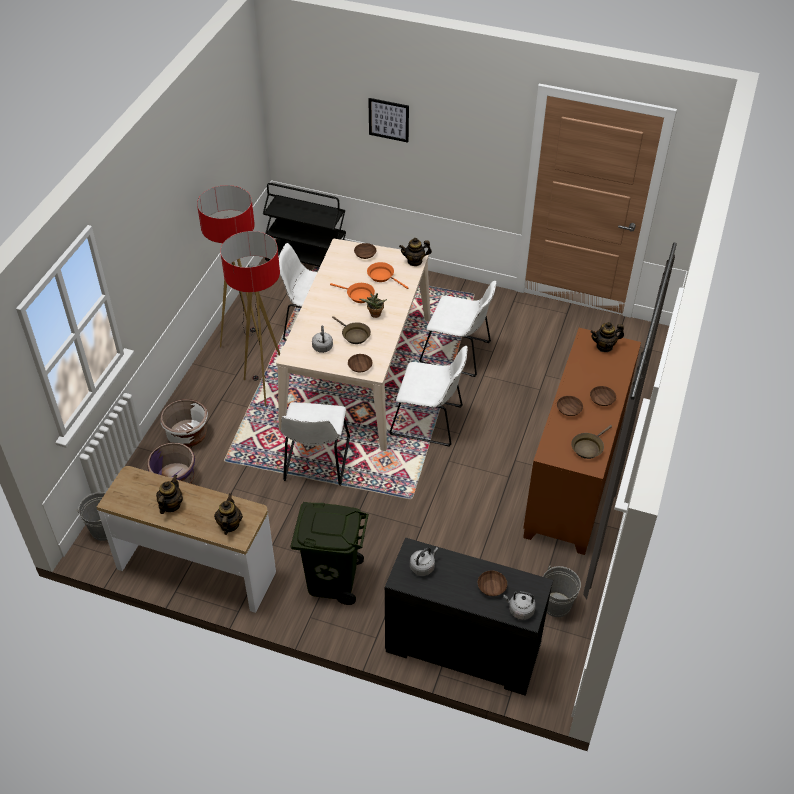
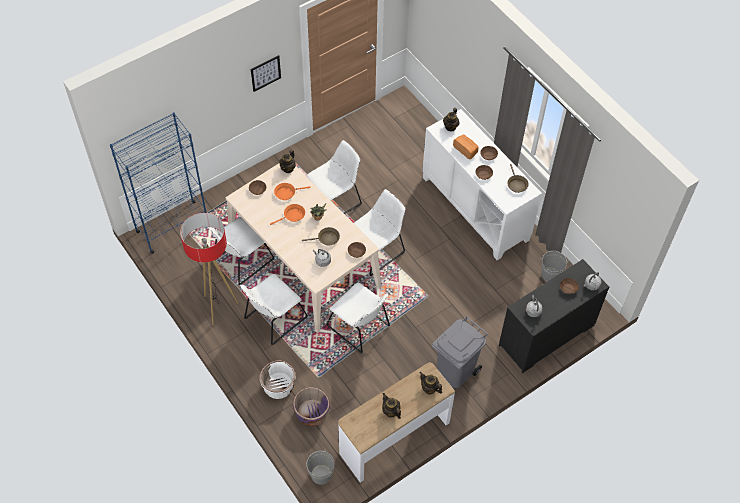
camera: 55 degrees left, 10 degrees up
floor lamp [220,231,280,406] -> white chair [240,274,308,345]
black cart [263,183,346,267] -> blue bookcase [110,113,207,254]
green trash can [290,502,369,605] -> grey trash can [432,317,488,388]
picture [368,98,409,143] -> picture moved to [251,55,281,92]
brown cabinet [523,328,641,555] -> white cabinet [422,109,542,260]
none -> bread [453,135,479,160]

